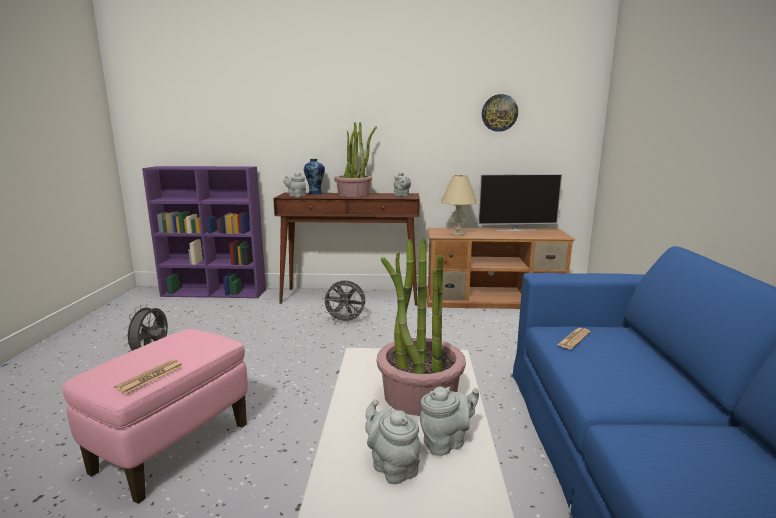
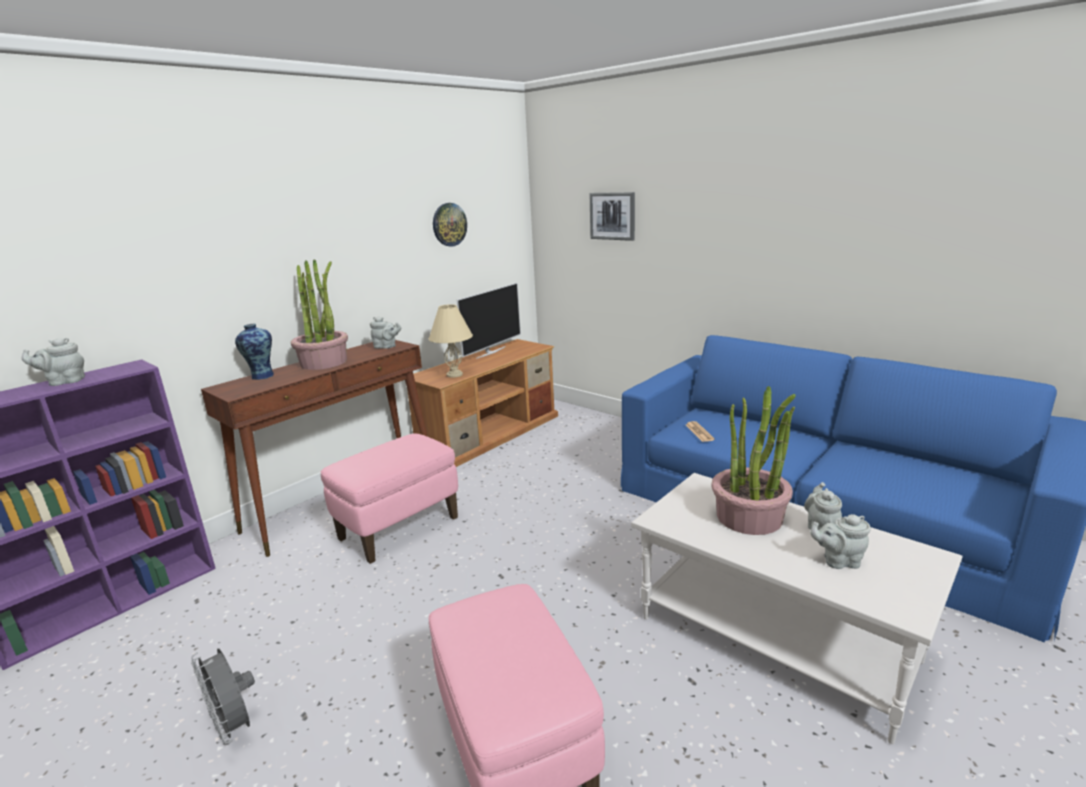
camera: 50 degrees left, 5 degrees up
newspaper [114,360,183,394] -> none
grey teapot [283,172,306,197] -> grey teapot moved to [22,338,85,386]
grey fan [322,281,367,323] -> pink ottoman [321,433,458,564]
none -> picture [590,192,635,241]

